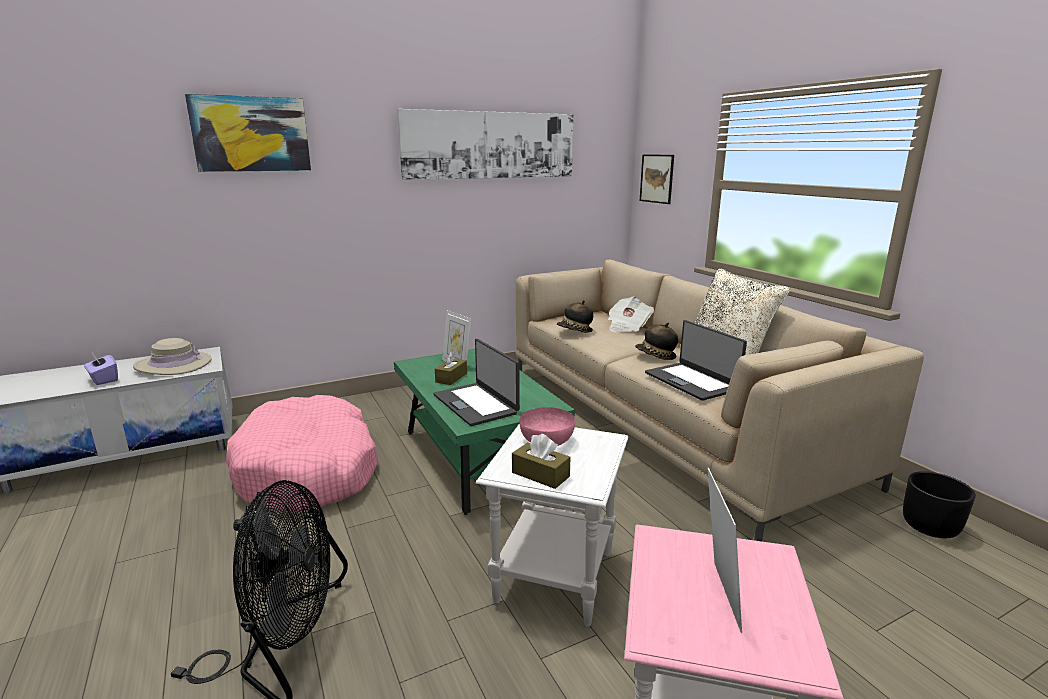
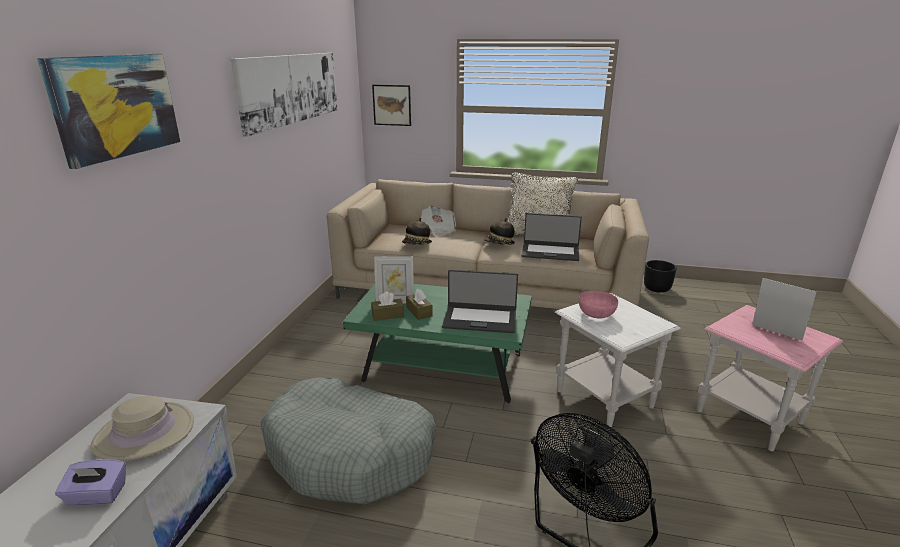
camera: 50 degrees left, 5 degrees up
pink dog bed [226,395,379,512] -> grey dog bed [261,377,437,504]
brown tissue box [512,434,570,489] -> brown tissue box moved to [371,291,404,321]

